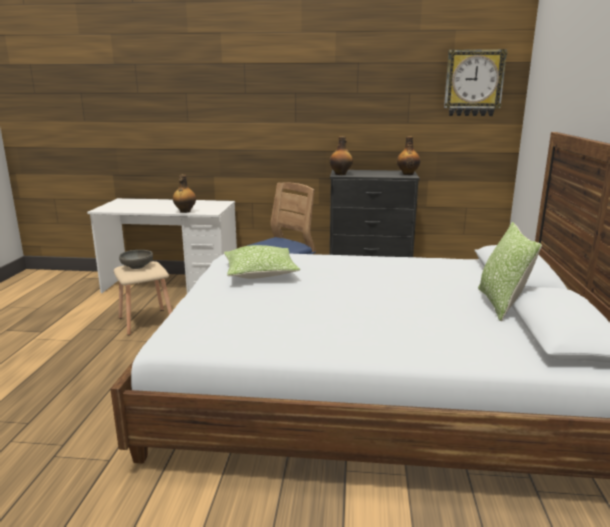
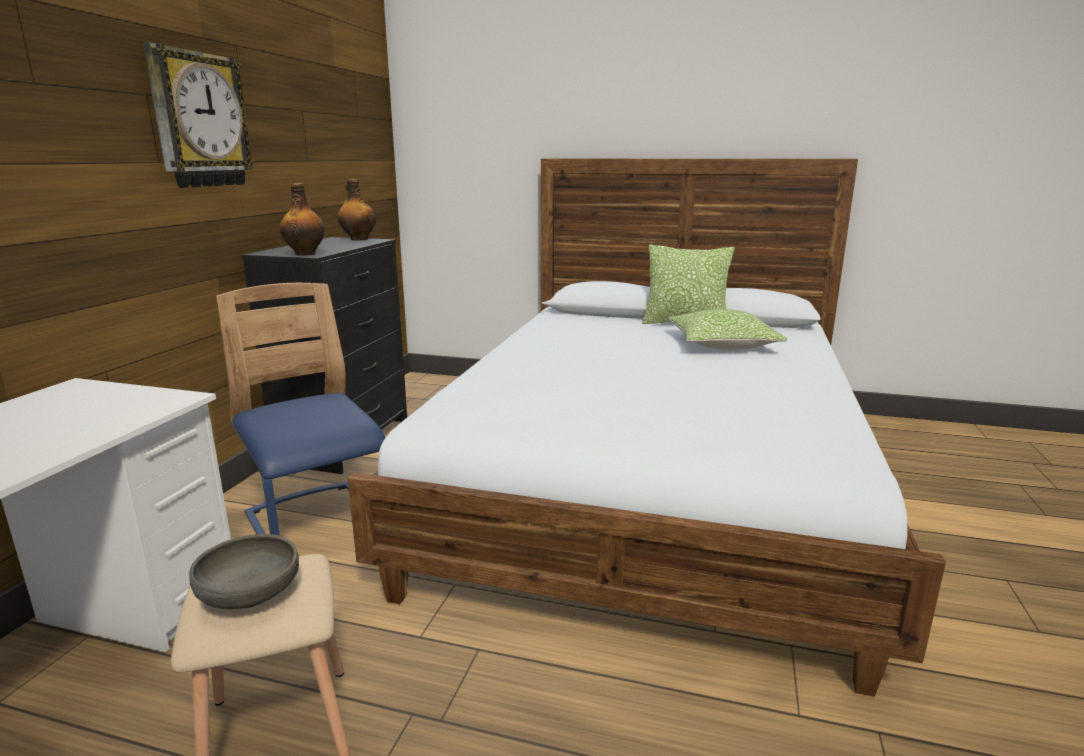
camera: 80 degrees left, 0 degrees up
bottle [173,175,196,213] -> none
pillow [224,245,300,279] -> pillow moved to [668,309,787,350]
wall clock [444,49,508,116] -> wall clock moved to [143,43,255,188]

